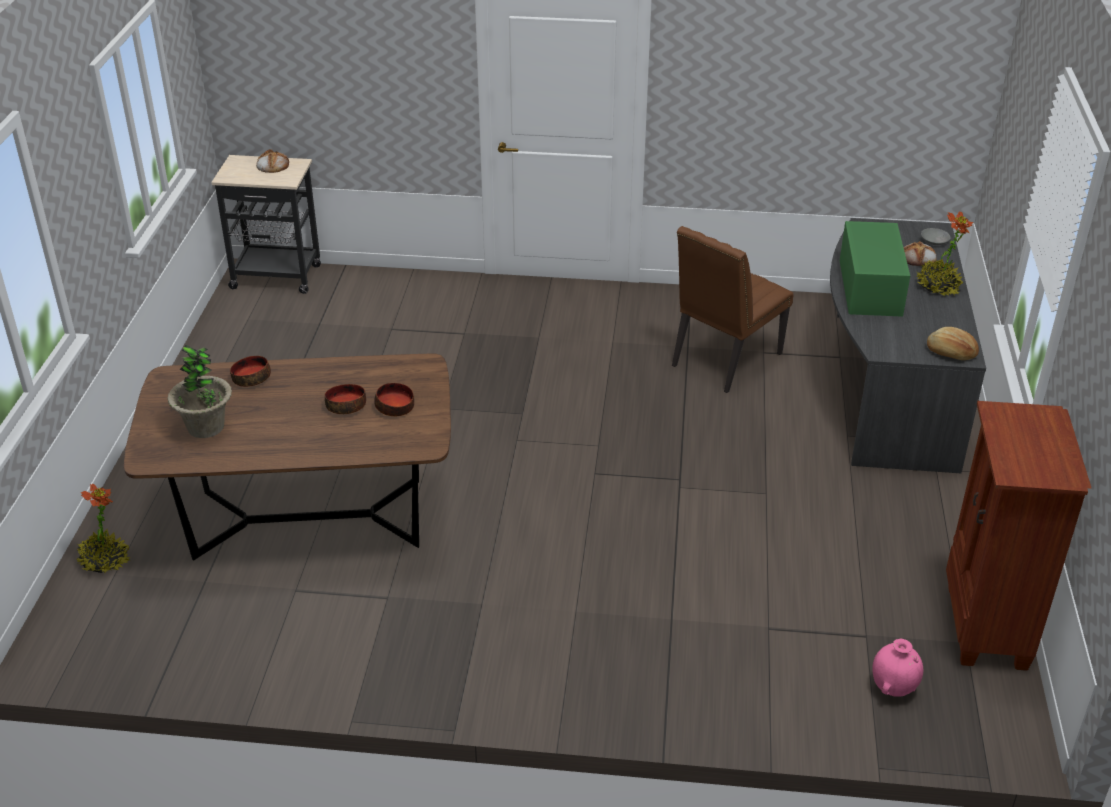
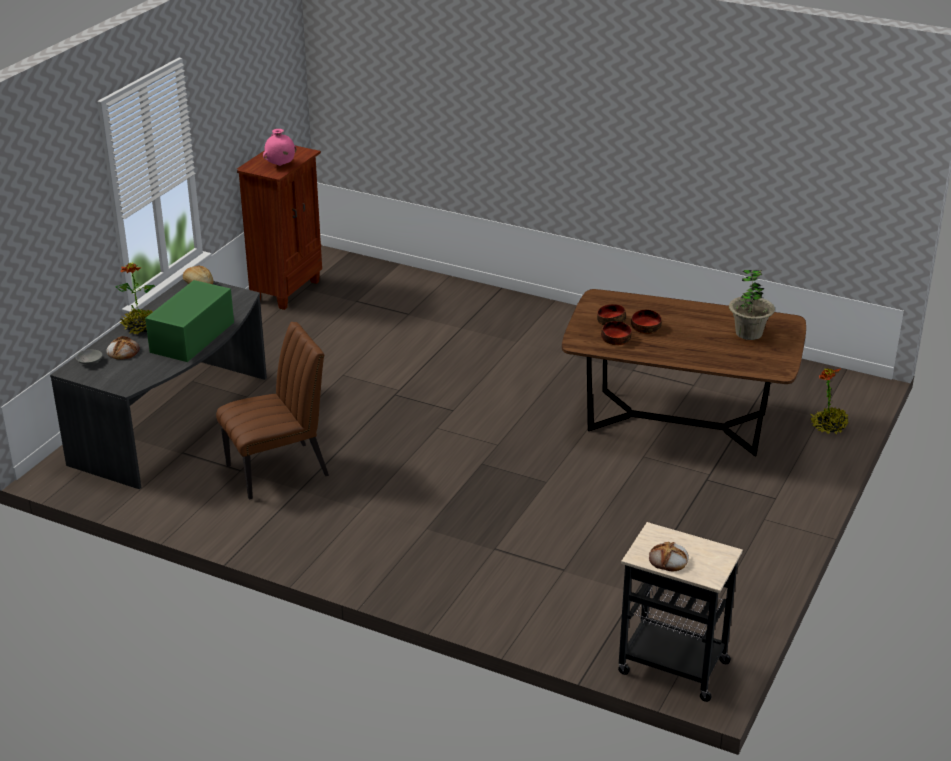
camera: 160 degrees left, 5 degrees down
bowl [230,356,271,387] -> bowl moved to [601,321,632,345]
pink vase [872,639,923,697] -> pink vase moved to [263,129,297,166]

